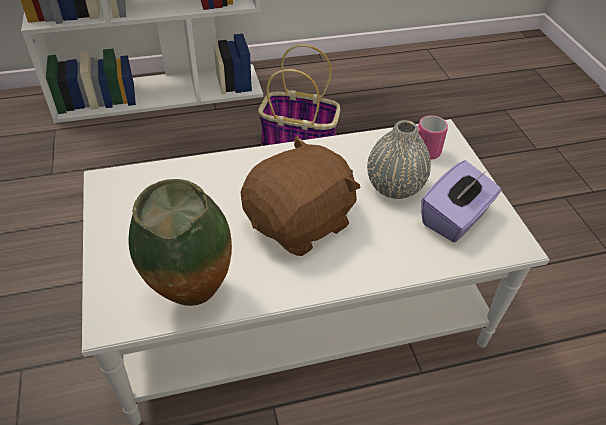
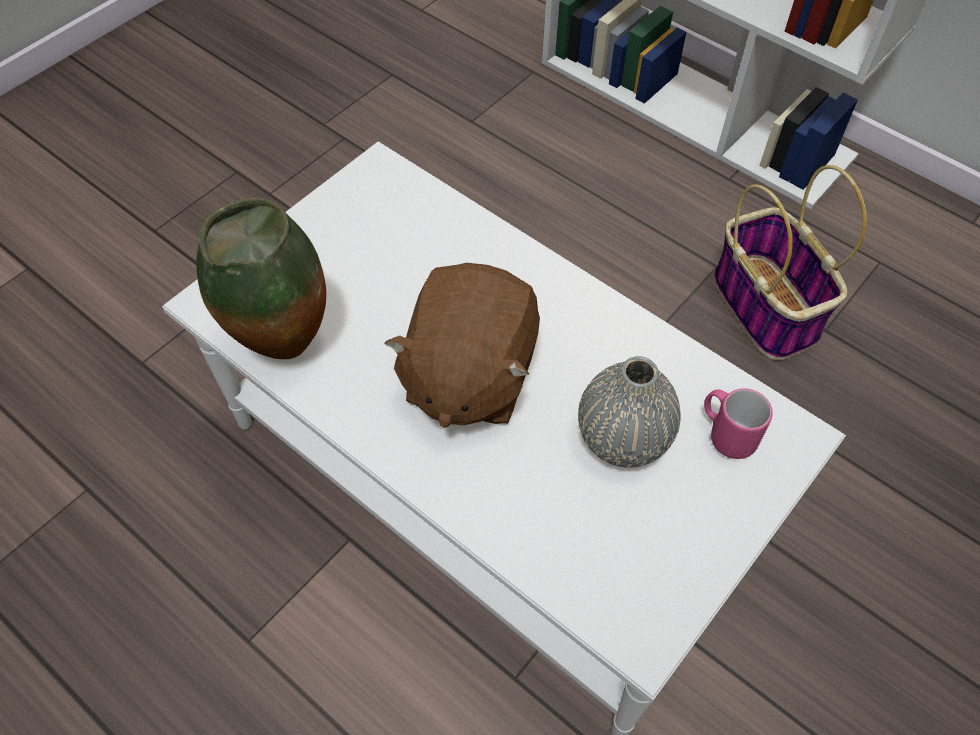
camera: 55 degrees right, 10 degrees up
brown plush toy [241,136,360,256] -> brown plush toy turned 90 degrees clockwise [385,263,540,428]
purple tissue box [421,161,501,242] -> none

